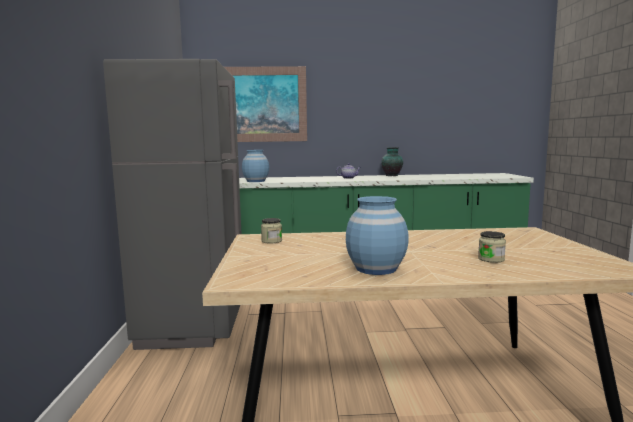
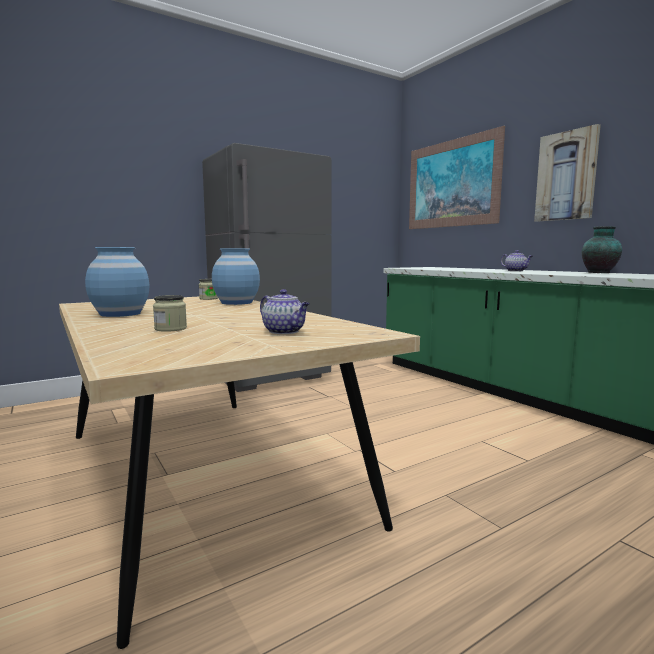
camera: 60 degrees right, 0 degrees up
blue vase [242,150,269,182] -> blue vase moved to [212,248,260,305]
none -> teapot [260,289,310,334]
none -> picture [534,124,601,222]

